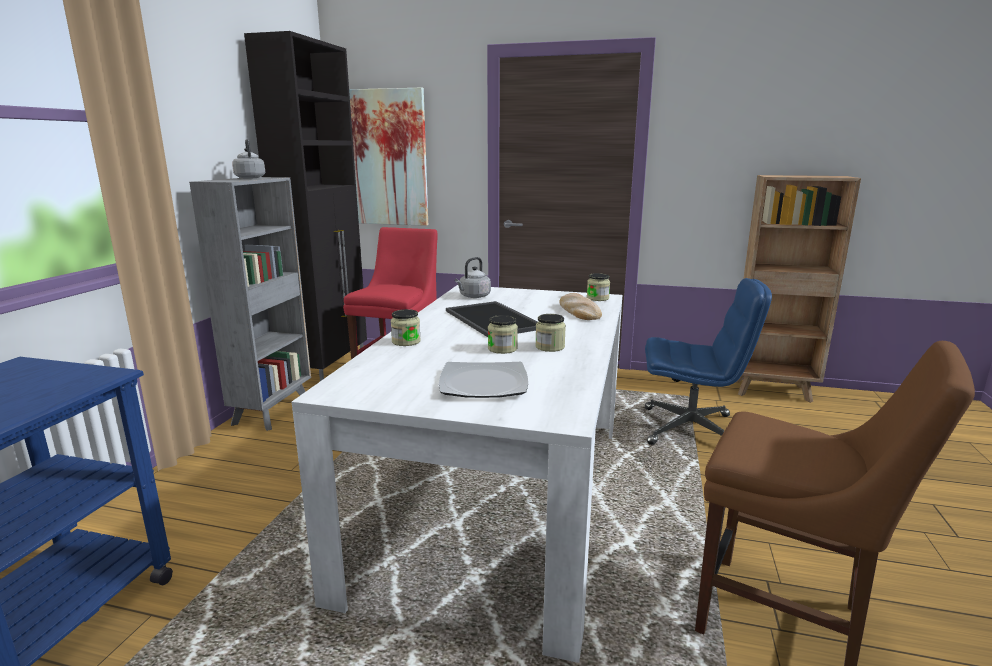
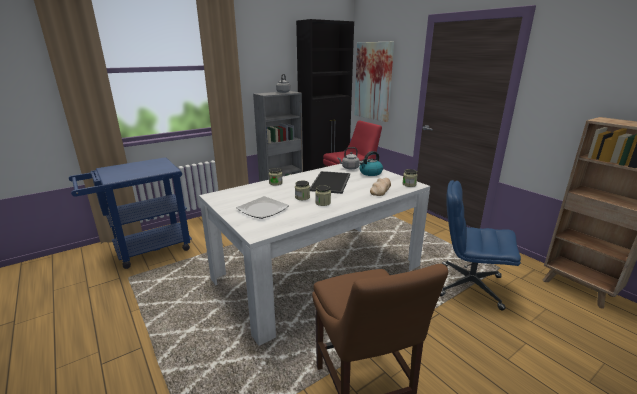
camera: 40 degrees right, 5 degrees up
blue office chair [645,278,772,445] -> blue office chair turned 150 degrees clockwise [440,180,521,311]
none -> kettle [359,151,383,176]

